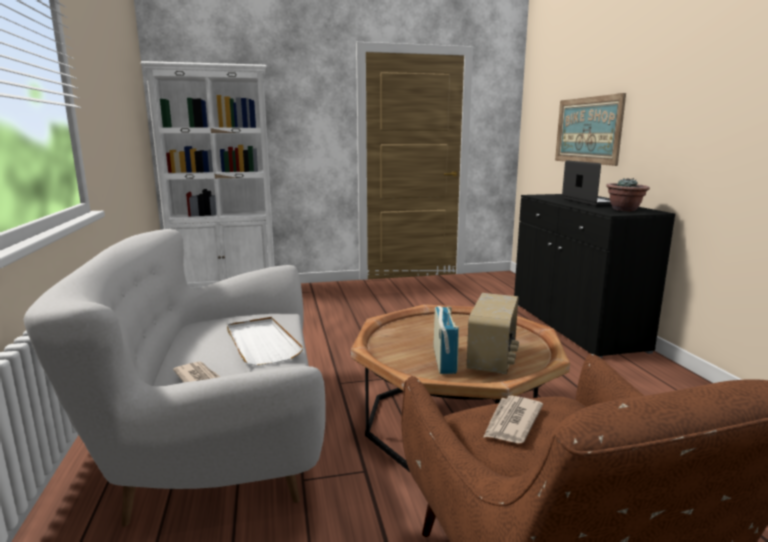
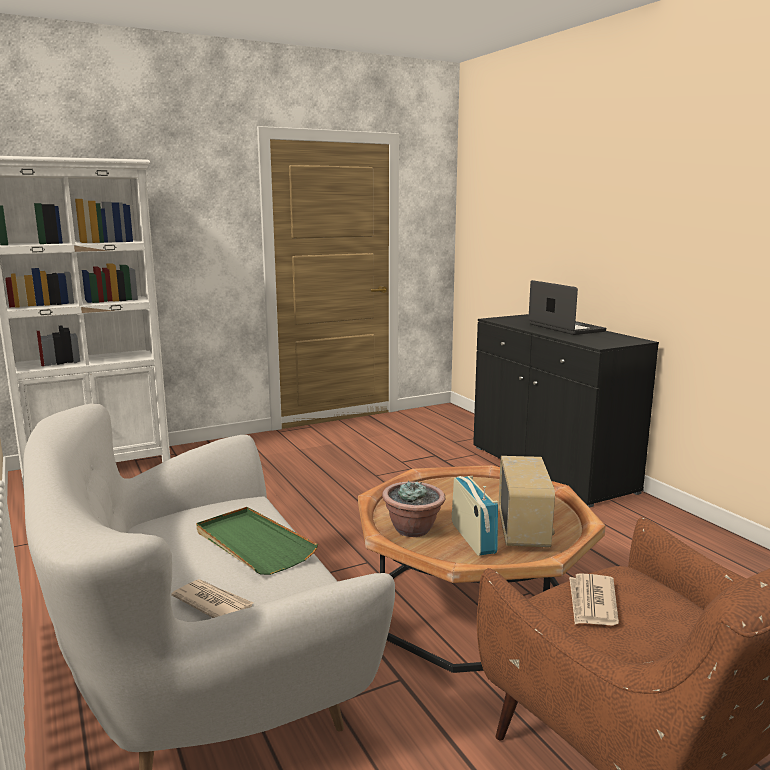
camera: 15 degrees left, 0 degrees up
white tray [227,317,303,366] -> green tray [196,507,318,575]
picture [555,93,626,166] -> none
potted plant [606,178,650,211] -> potted plant moved to [382,481,445,537]

